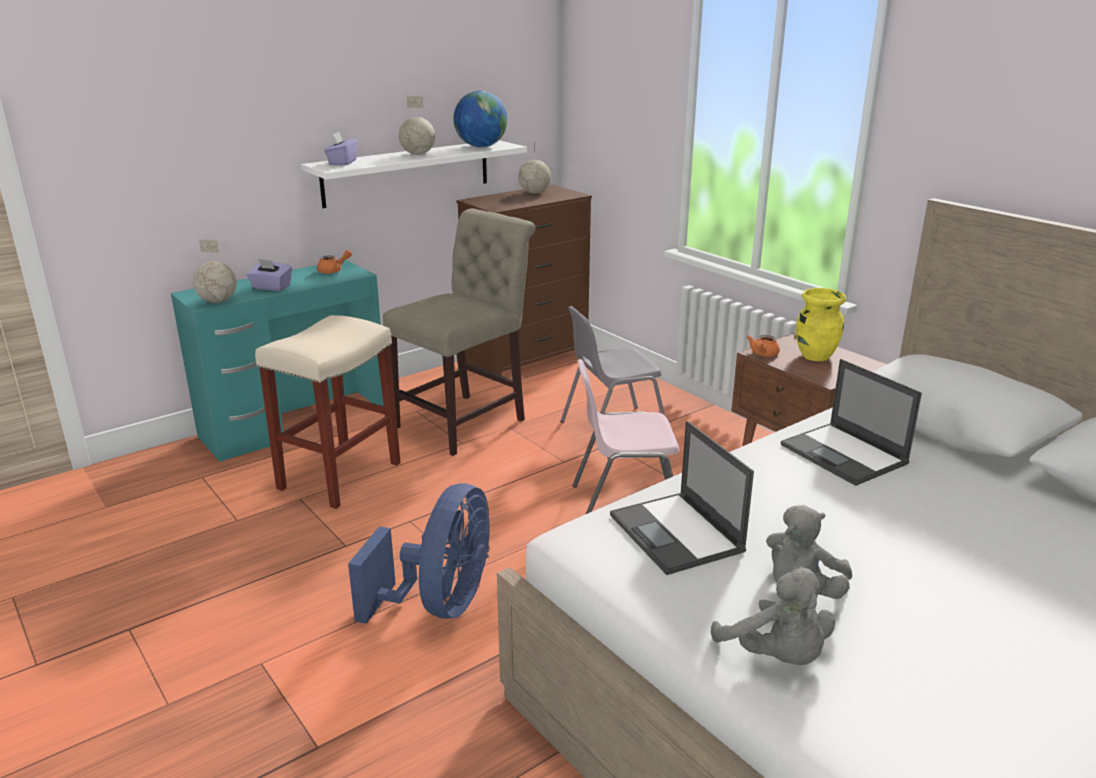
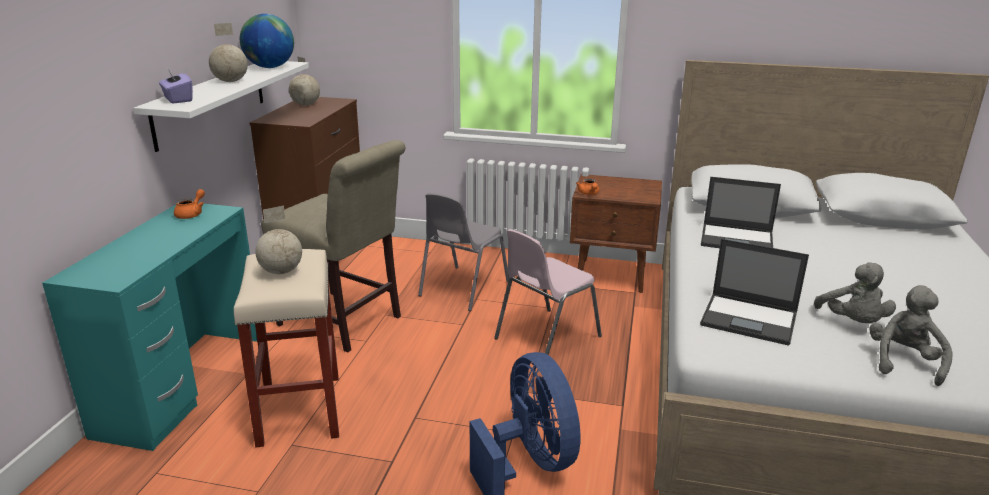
camera: 40 degrees left, 0 degrees up
globe [193,240,237,303] -> globe moved to [255,206,302,274]
purple tissue box [247,259,292,291] -> none
beige chair [383,208,535,456] -> beige chair turned 120 degrees clockwise [261,140,405,352]
grey plush toy [711,566,835,665] -> grey plush toy turned 90 degrees counterclockwise [870,285,953,386]
yellow vase [796,288,846,361] -> none

